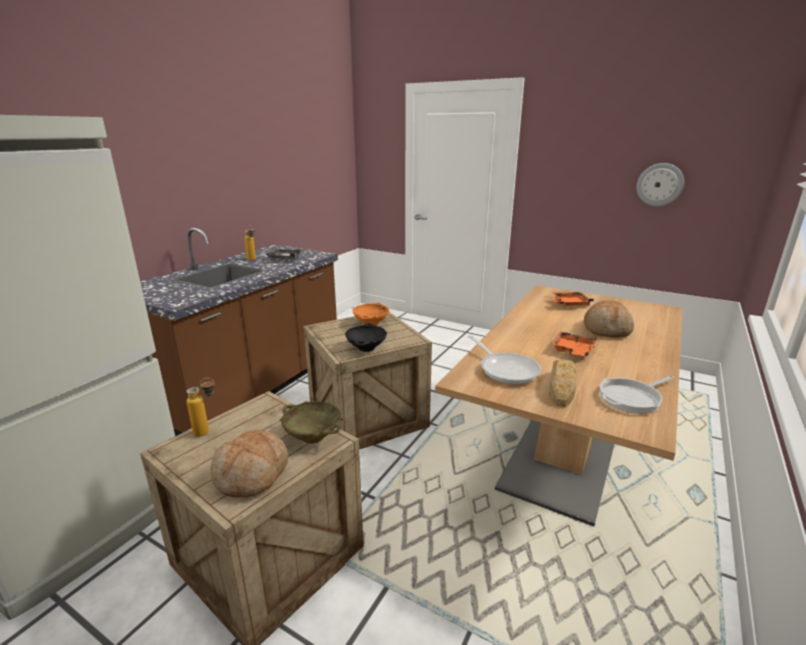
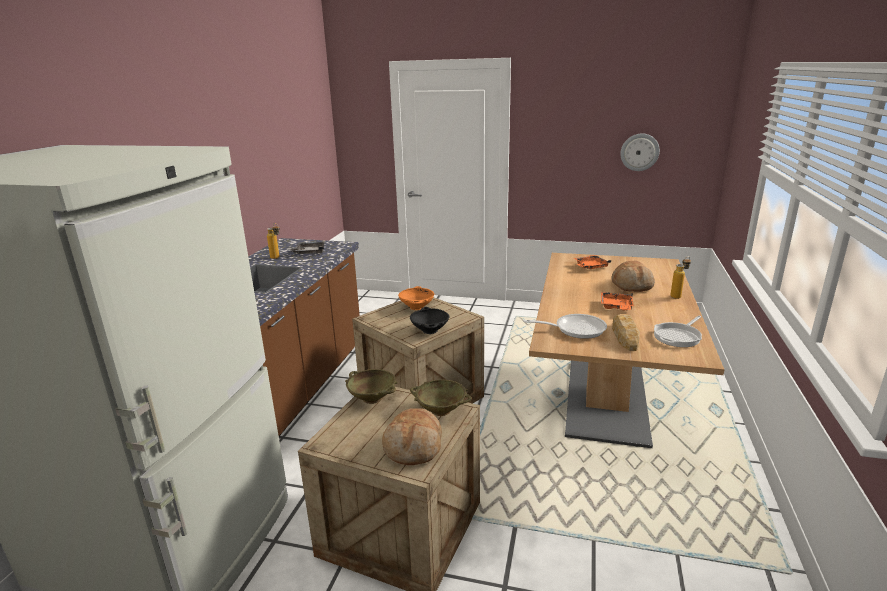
camera: 15 degrees left, 0 degrees up
bottle [186,378,215,437] -> bottle moved to [670,256,691,299]
frying pan [467,335,541,384] -> frying pan turned 45 degrees counterclockwise [523,314,607,339]
none -> beige bowl [345,369,397,404]

